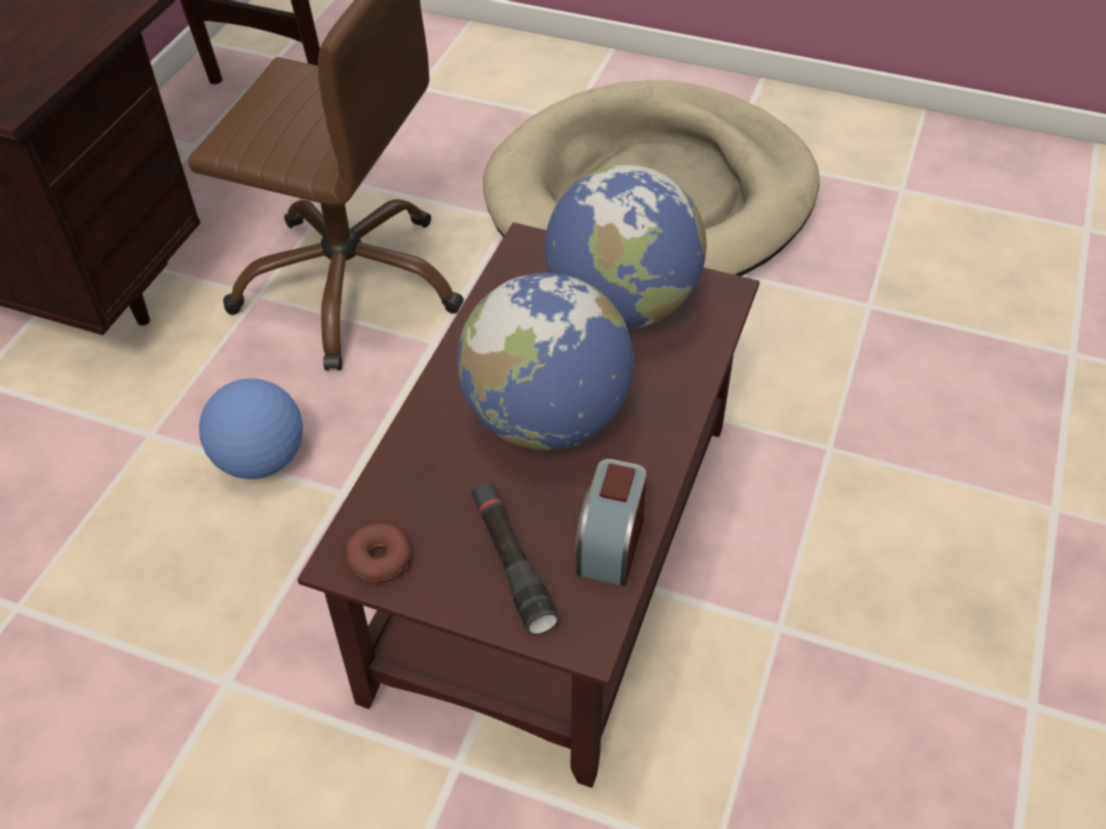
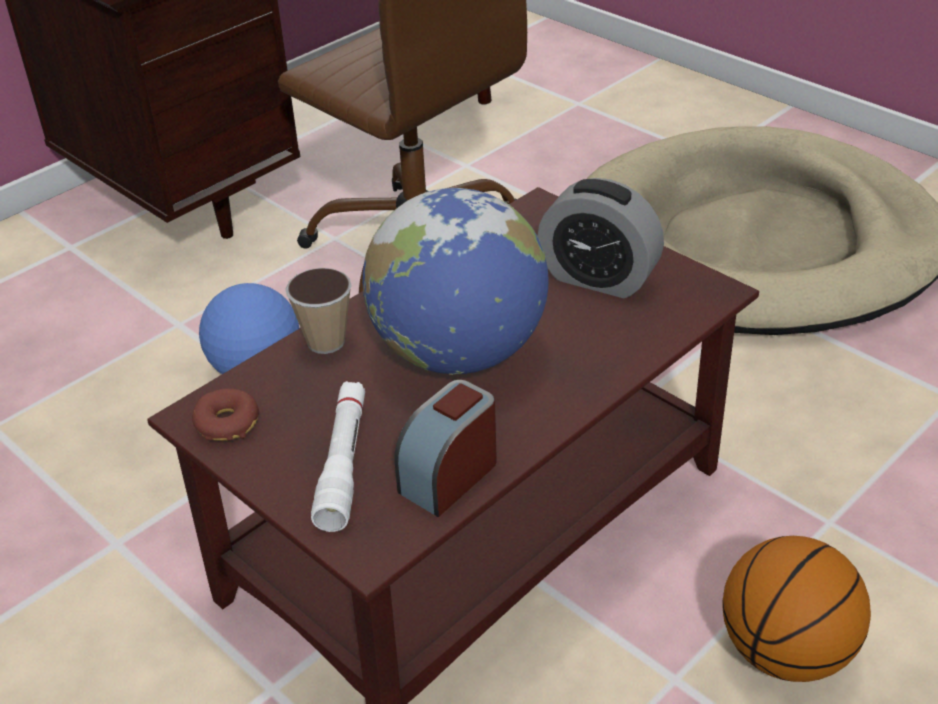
camera: 25 degrees right, 10 degrees down
black flashlight [471,481,559,635] -> white flashlight [311,381,365,532]
globe [545,165,707,328] -> alarm clock [537,178,664,298]
none -> cup [285,268,352,354]
none -> basketball [722,536,871,682]

